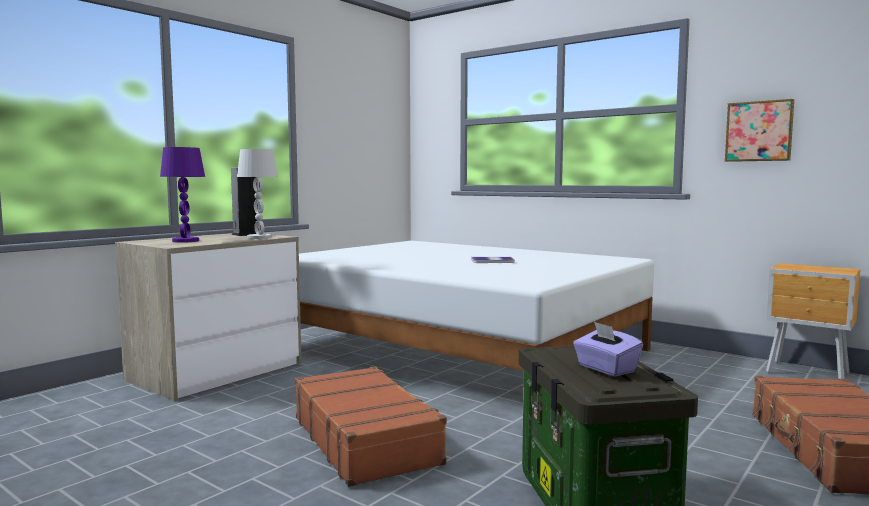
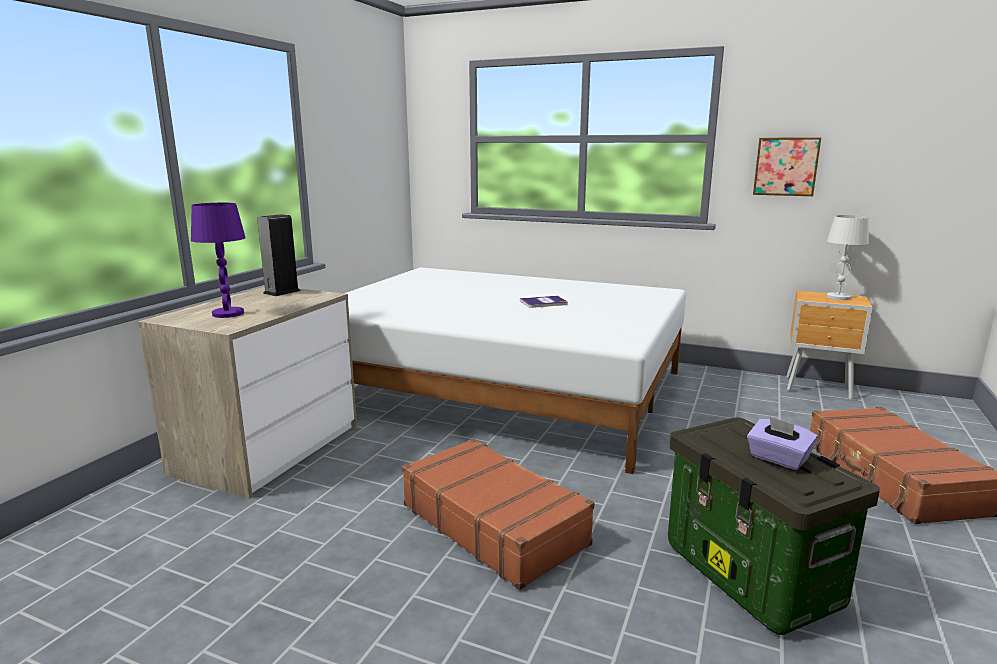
camera: 15 degrees left, 10 degrees up
white table lamp [237,149,278,239] -> white table lamp moved to [826,215,869,300]

